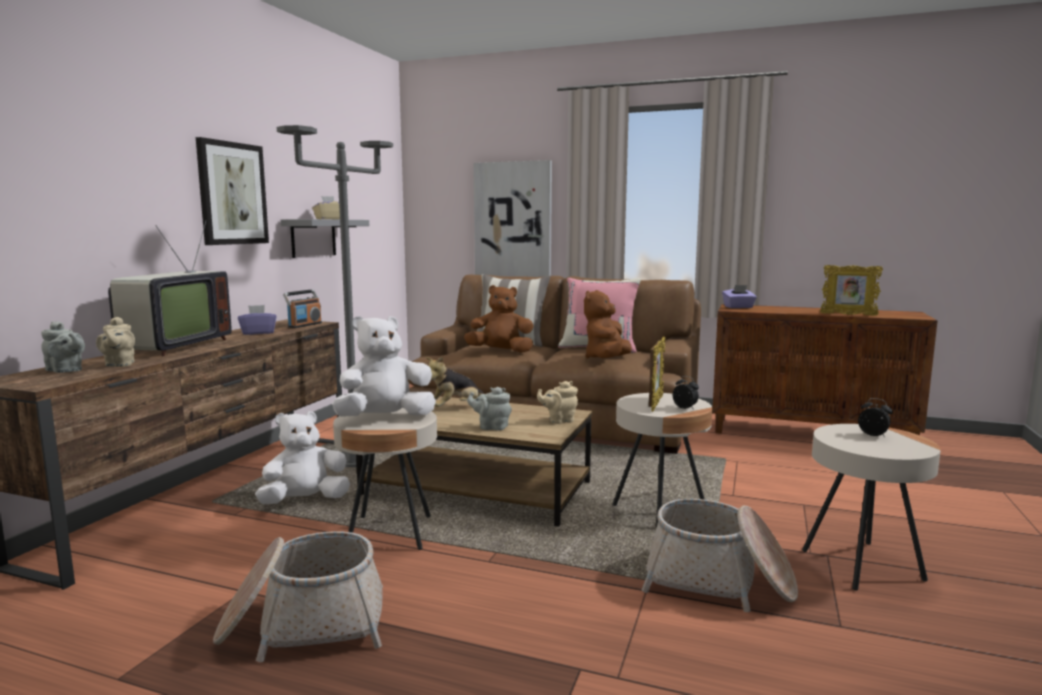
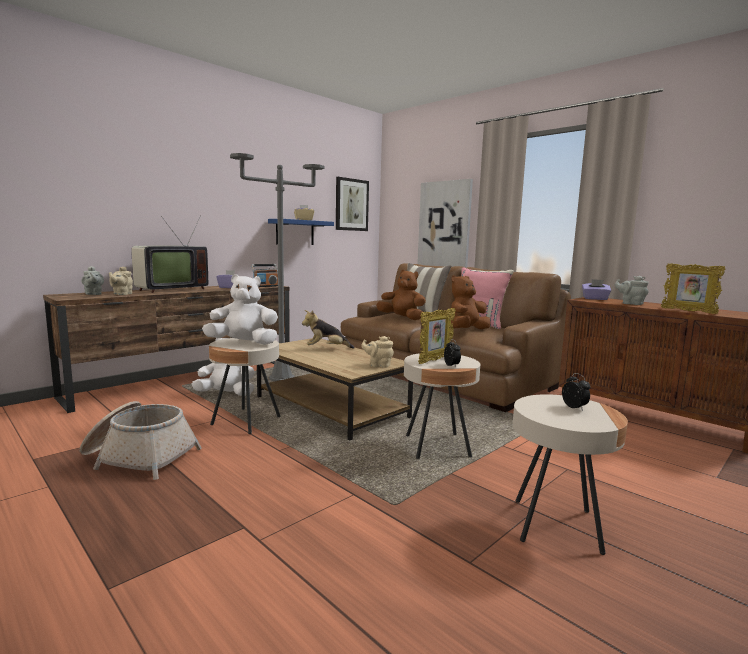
camera: 25 degrees right, 0 degrees up
picture [196,137,269,245] -> picture moved to [336,177,369,231]
grey shelf [281,219,369,258] -> blue shelf [268,219,334,245]
grey teapot [467,387,512,431] -> grey teapot moved to [615,276,648,305]
basket [642,499,798,612] -> none

